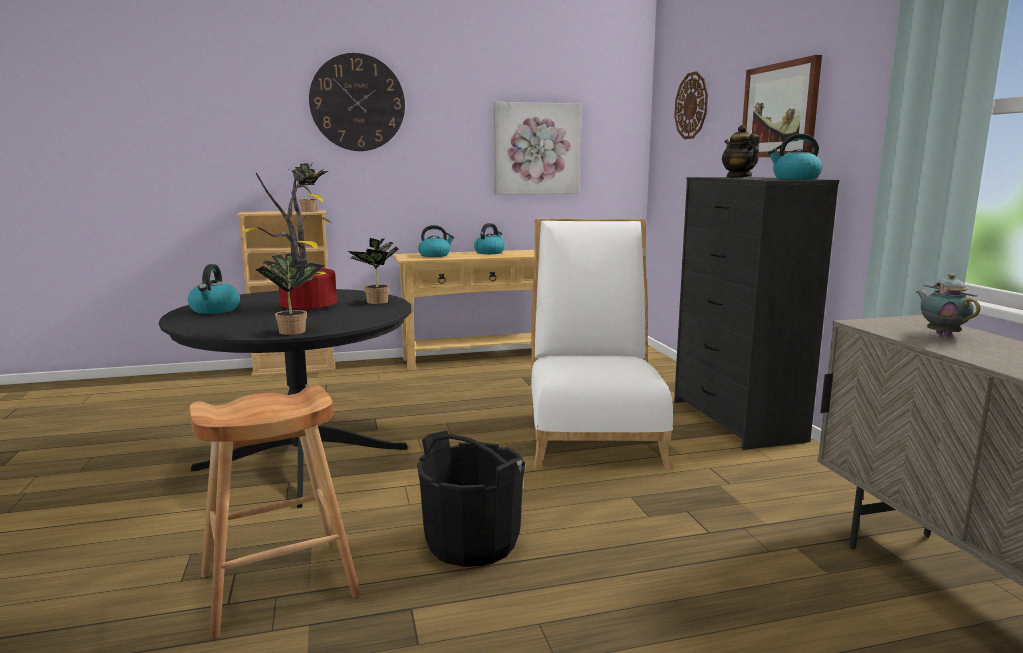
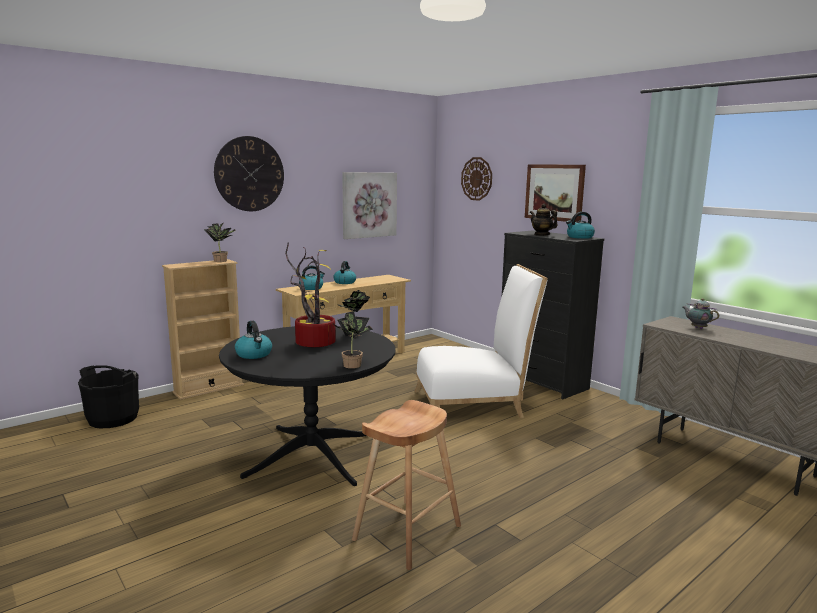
camera: 25 degrees left, 0 degrees up
black bucket [417,431,525,567] -> black bucket moved to [78,365,139,428]
white chair [531,219,673,470] -> white chair turned 105 degrees clockwise [414,264,548,418]

